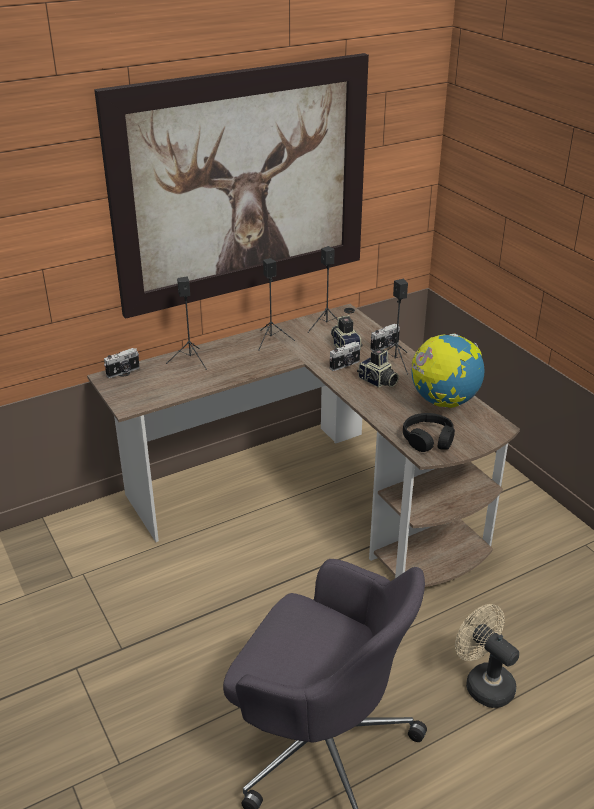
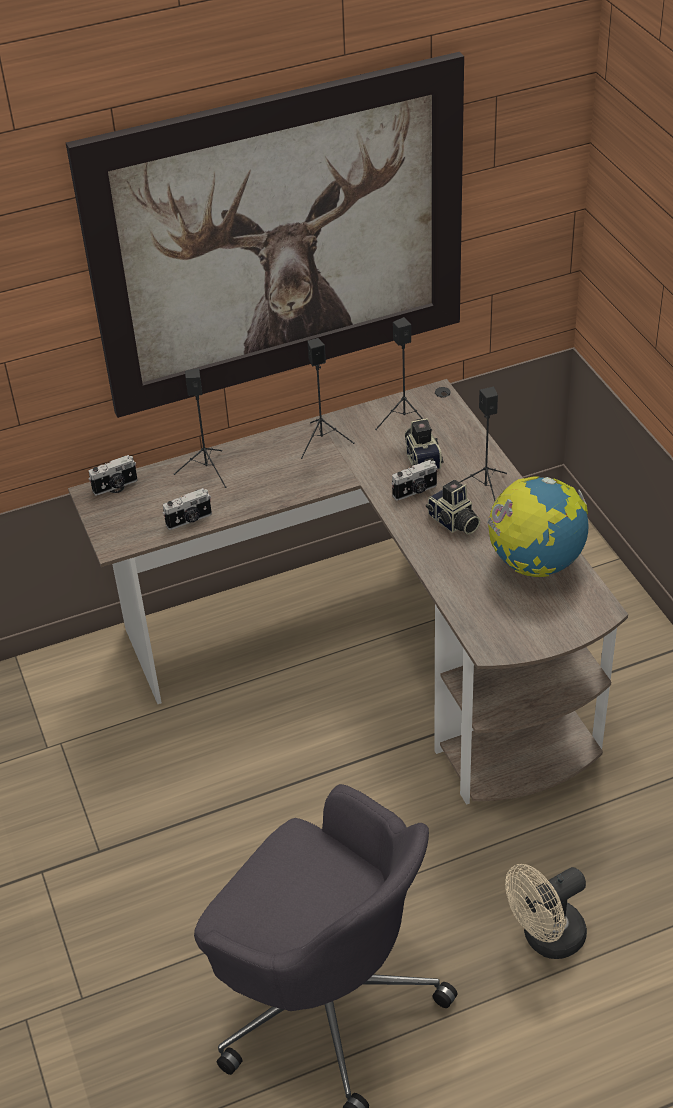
camera: 10 degrees right, 10 degrees up
camera [370,324,400,351] -> camera moved to [163,488,212,530]
black headphones [403,413,455,452] -> none
beige fan [455,604,519,708] -> beige fan turned 90 degrees counterclockwise [505,864,587,959]

